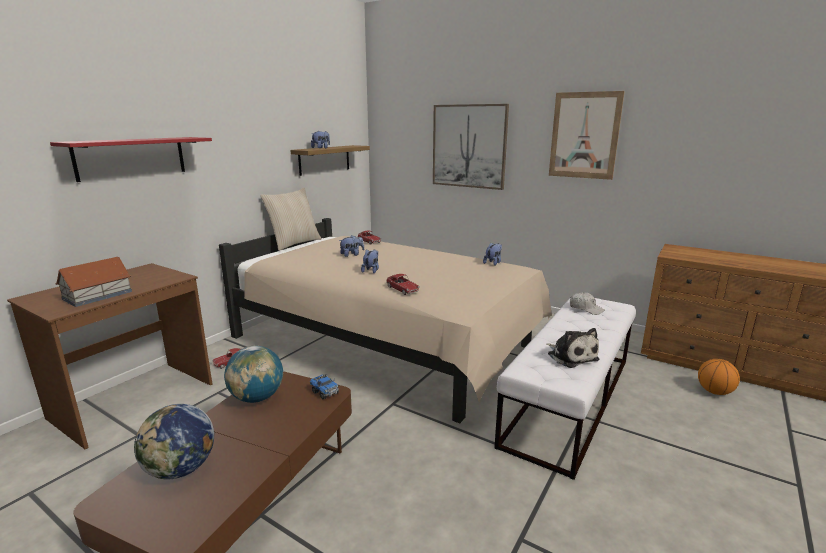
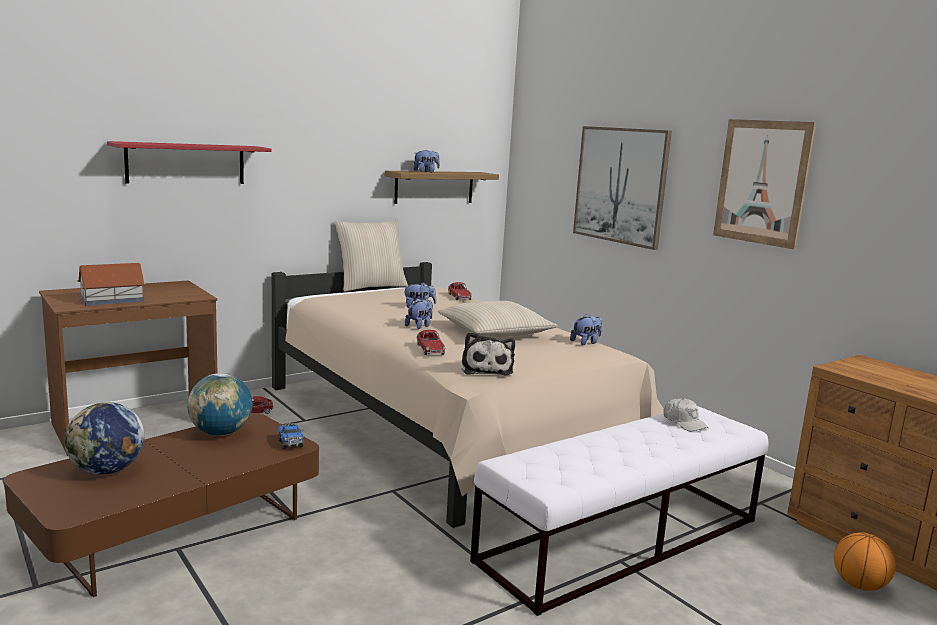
camera: 20 degrees right, 5 degrees down
plush toy [546,328,599,368] -> plush toy moved to [462,332,515,375]
none -> beige pillow [438,301,558,338]

